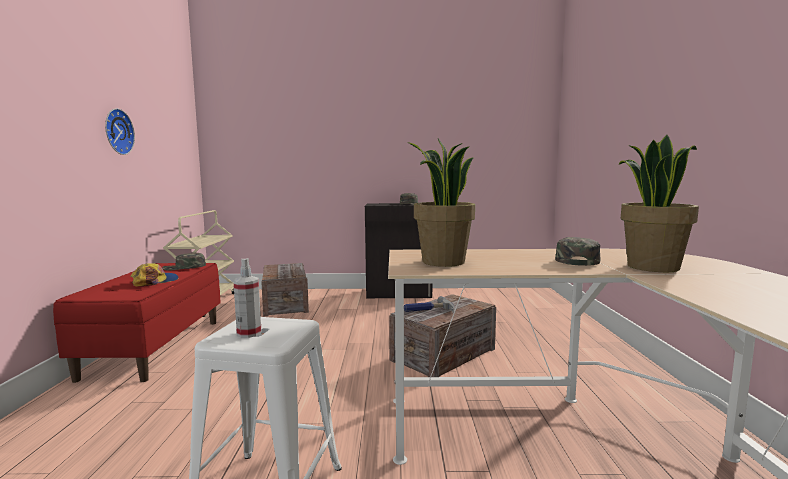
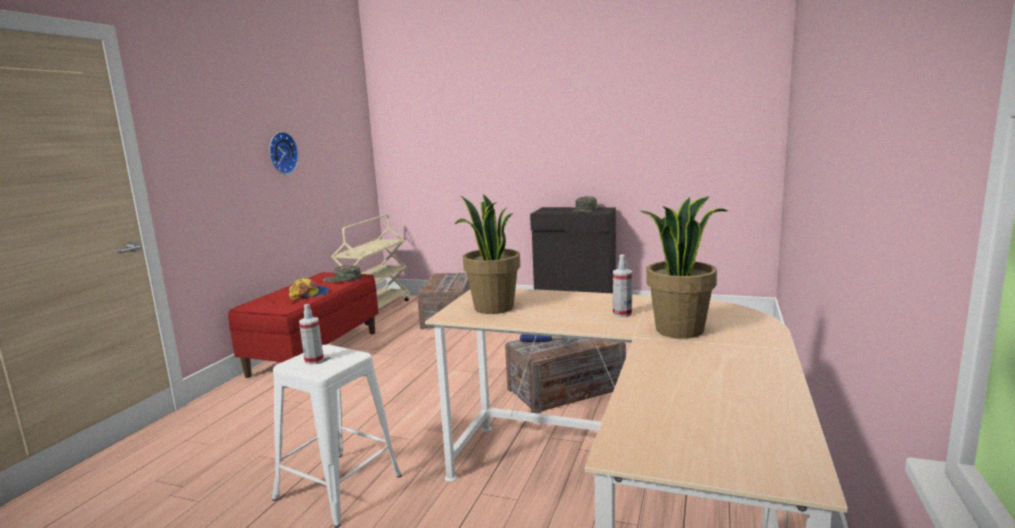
camera: 20 degrees right, 5 degrees up
green cap [555,237,601,266] -> spray bottle [613,254,632,317]

